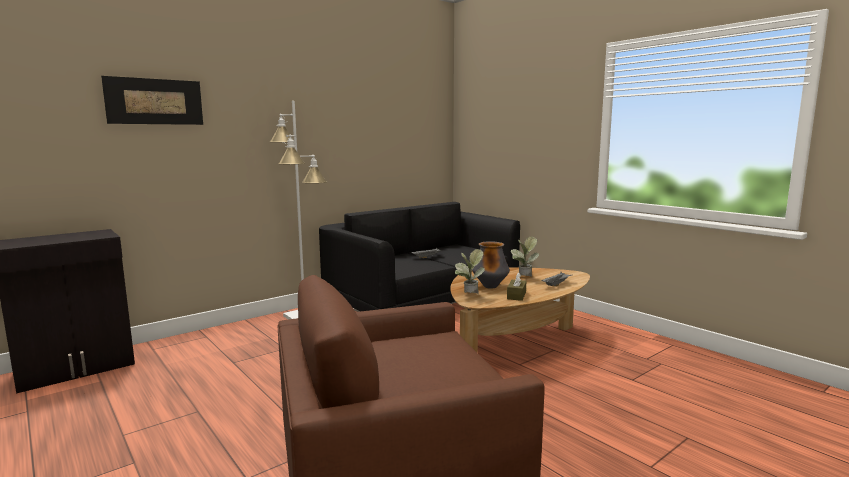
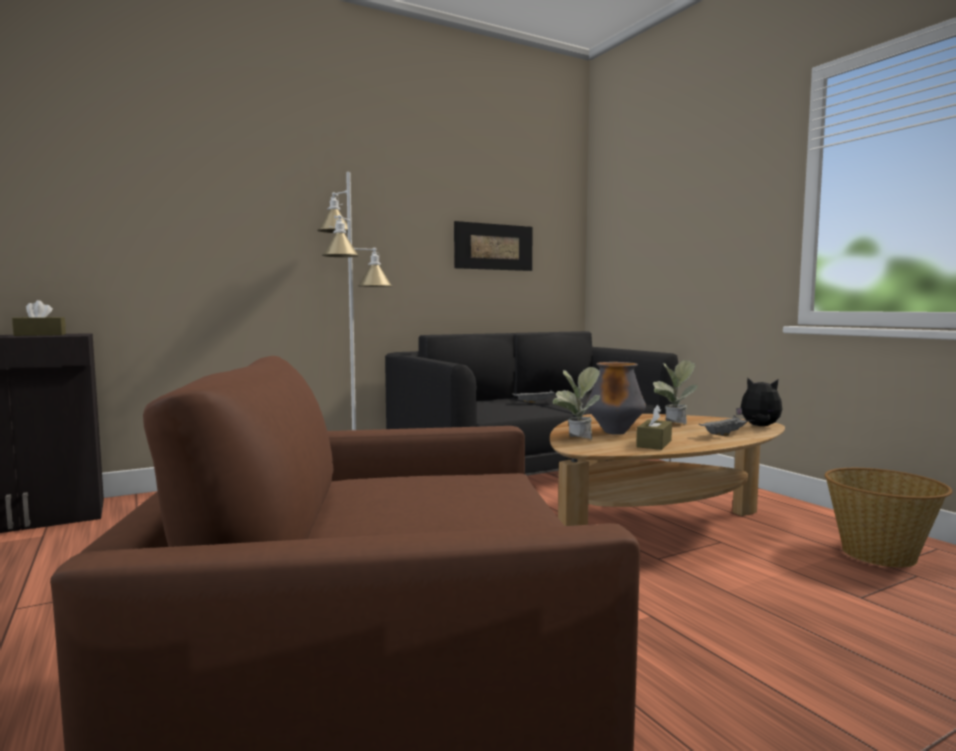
camera: 10 degrees right, 5 degrees down
picture [101,76,203,125] -> picture moved to [454,221,533,271]
none -> brown tissue box [12,300,66,336]
none -> plush toy [736,377,782,426]
none -> basket [825,468,953,567]

